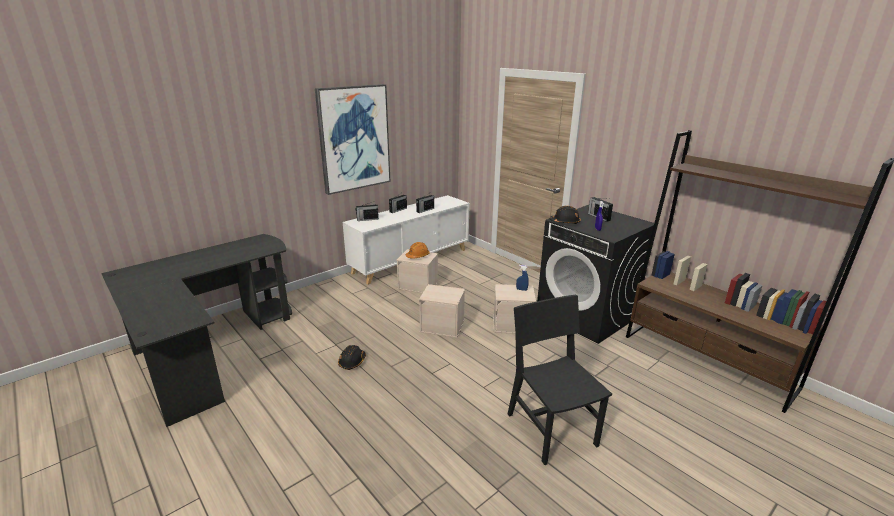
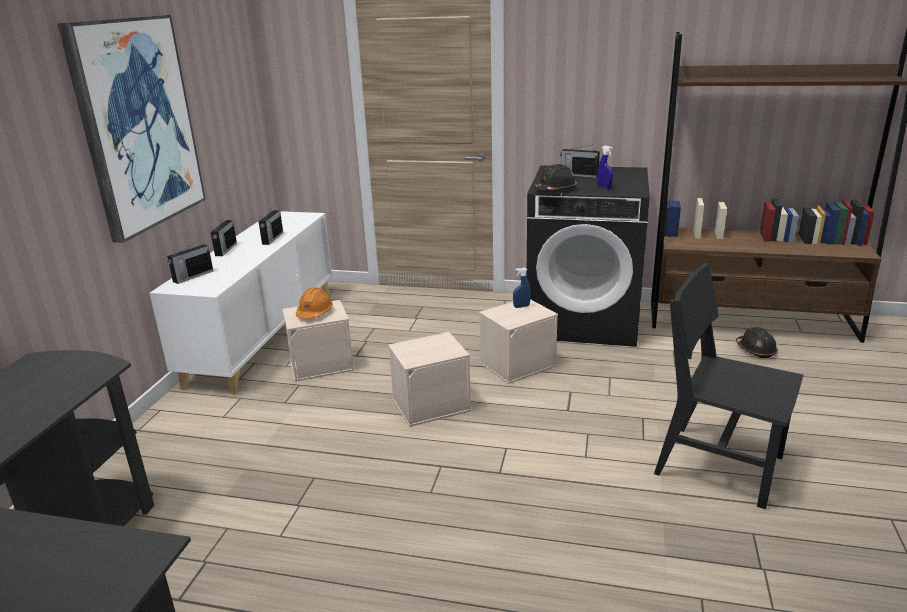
camera: 35 degrees left, 0 degrees up
black hard hat [338,345,366,370] -> black hard hat moved to [736,327,778,358]

